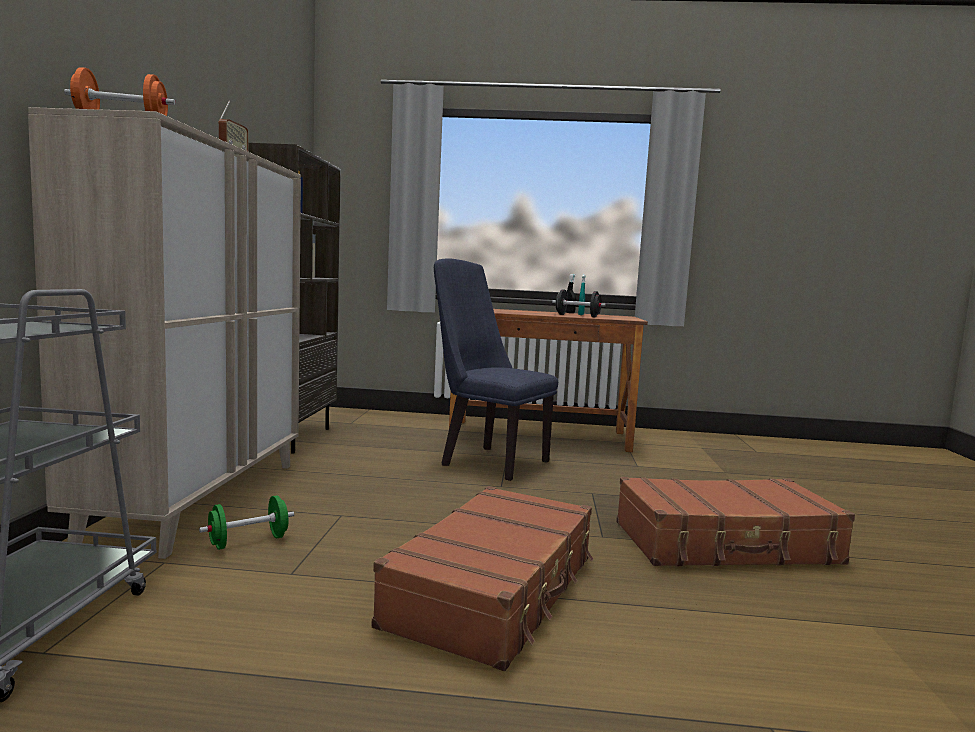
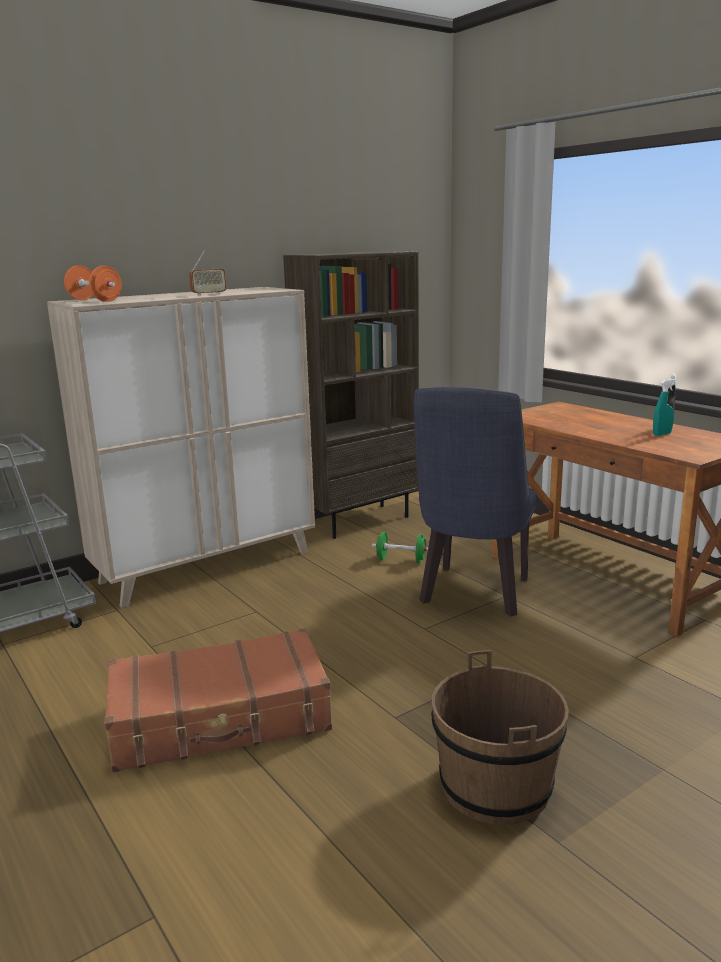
camera: 50 degrees right, 10 degrees up
green dumbbell [199,495,294,550] -> green dumbbell moved to [372,532,428,563]
blue chair [434,258,558,481] -> blue chair turned 150 degrees counterclockwise [414,387,537,616]
black dumbbell [552,289,606,317] -> none
brown suitcase [616,477,855,567] -> brown bucket [431,650,569,825]

